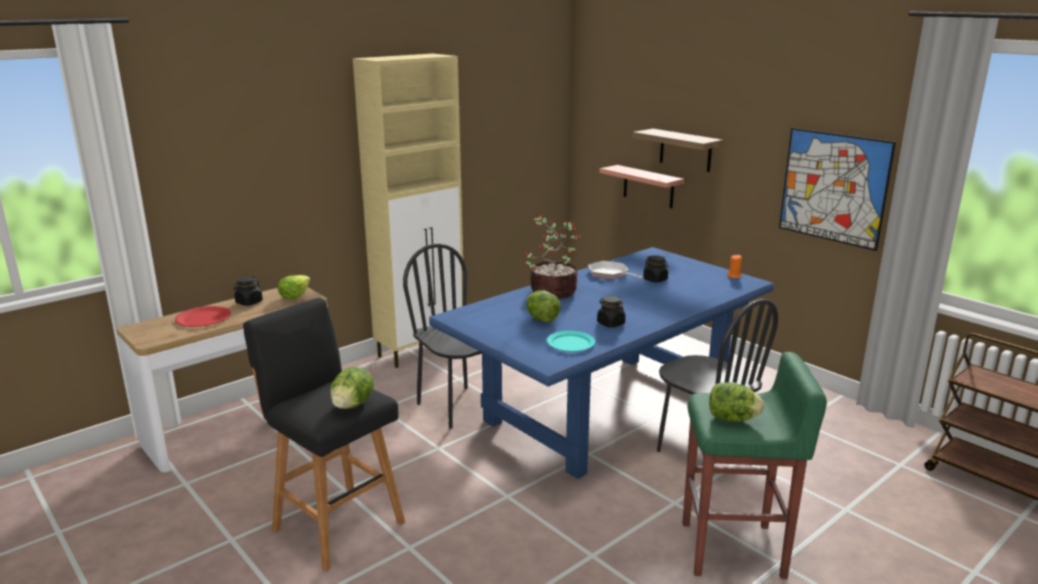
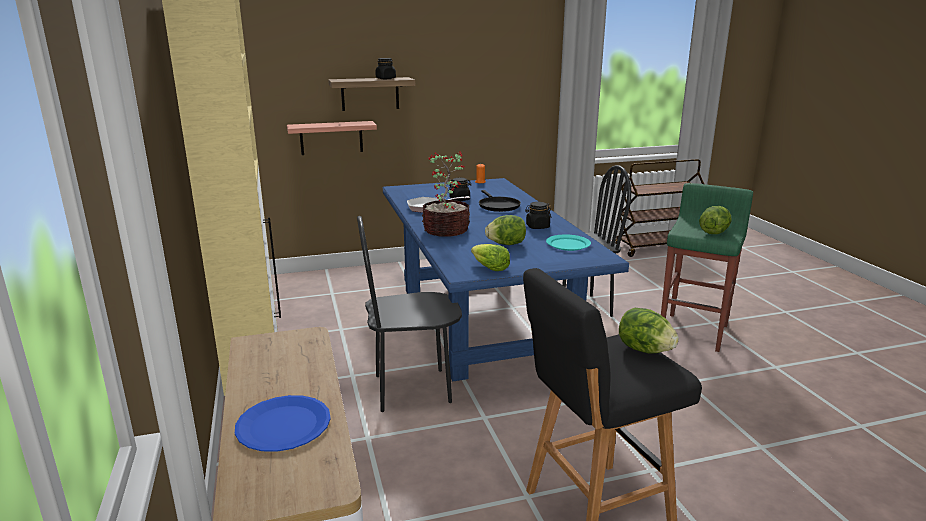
camera: 65 degrees left, 0 degrees up
red plate [175,306,231,327] -> blue plate [235,395,331,452]
black jar [234,276,263,306] -> black jar moved to [375,58,396,79]
lettuce [278,275,310,299] -> lettuce moved to [471,244,510,271]
picture [779,128,896,251] -> none
none -> black frying pan [479,190,521,212]

